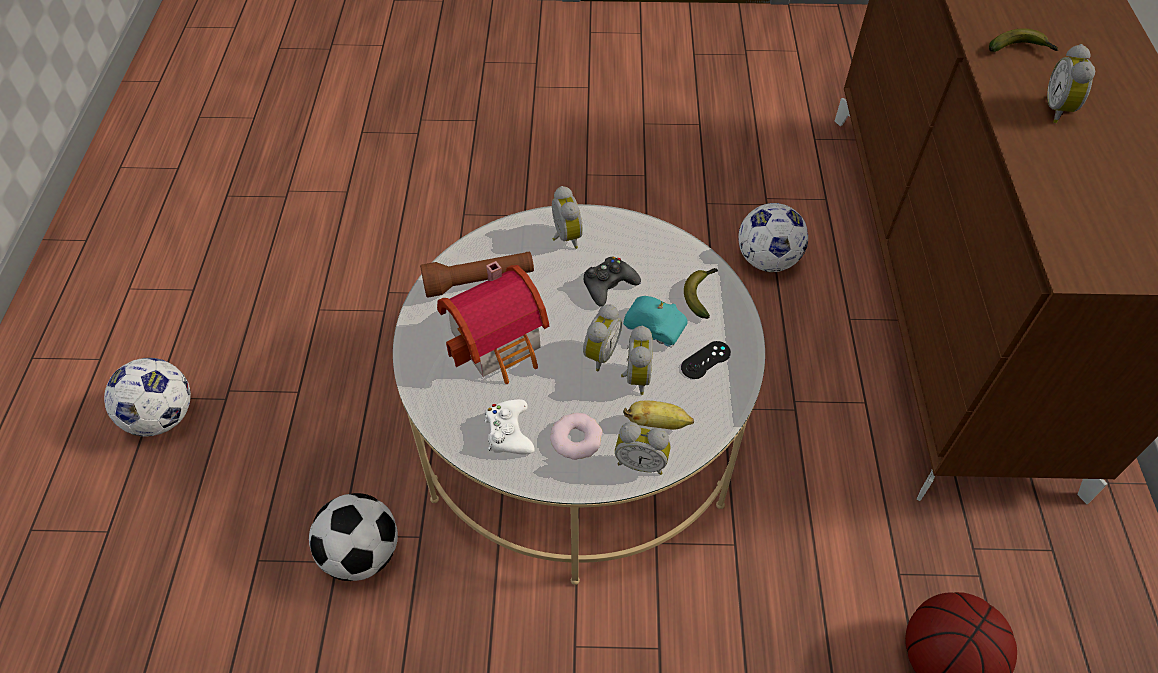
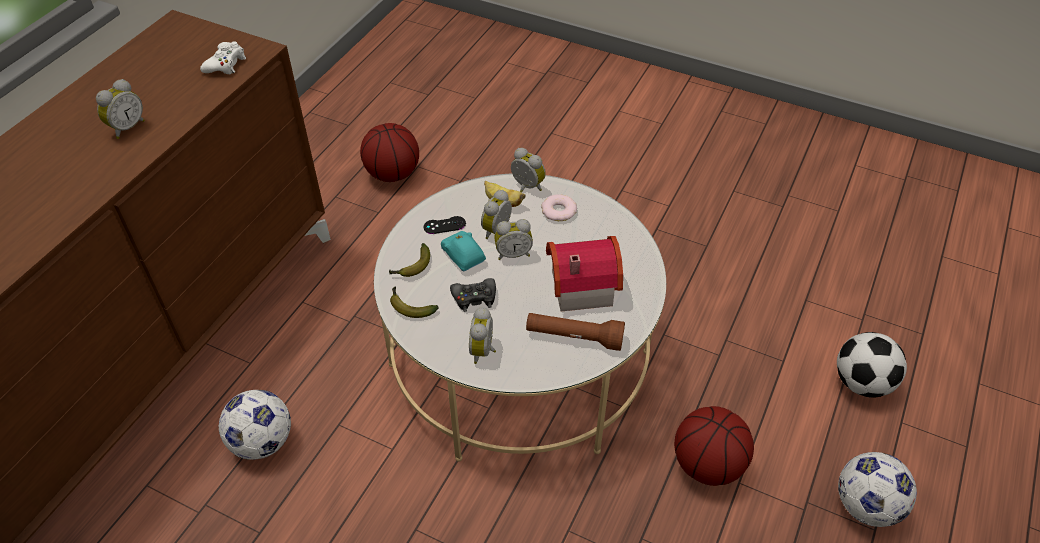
camera: 155 degrees left, 5 degrees down
football [309,493,398,581] -> football moved to [837,332,907,398]
white game controller [485,399,534,454] -> white game controller moved to [200,41,246,74]
alarm clock [583,304,622,371] -> alarm clock turned 150 degrees counterclockwise [494,219,533,260]
banana [989,29,1058,52] -> banana moved to [390,286,438,318]
none -> basketball [674,406,754,486]

